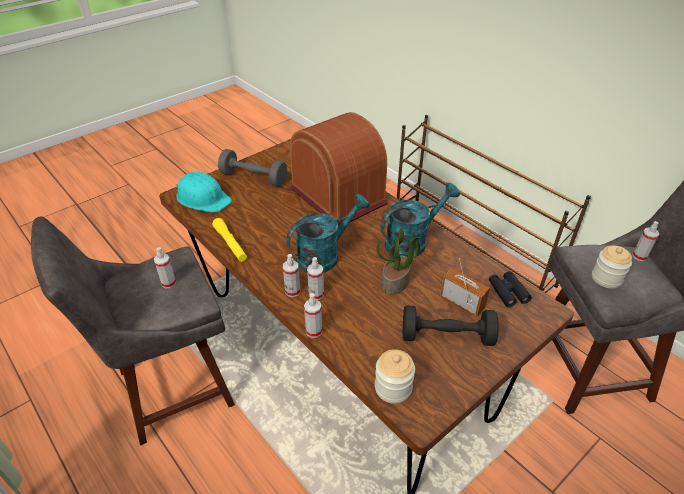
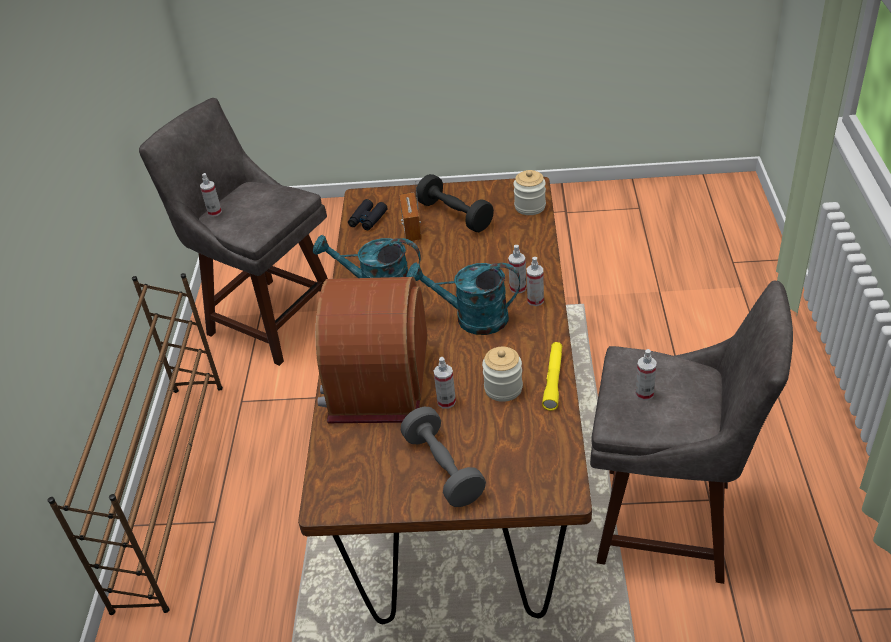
camera: 135 degrees left, 0 degrees up
turquoise hard hat [176,172,232,213] -> none
spray bottle [304,293,322,338] -> spray bottle moved to [434,357,456,408]
potted plant [376,228,421,295] -> none
jar [592,246,632,289] -> jar moved to [482,347,523,402]

